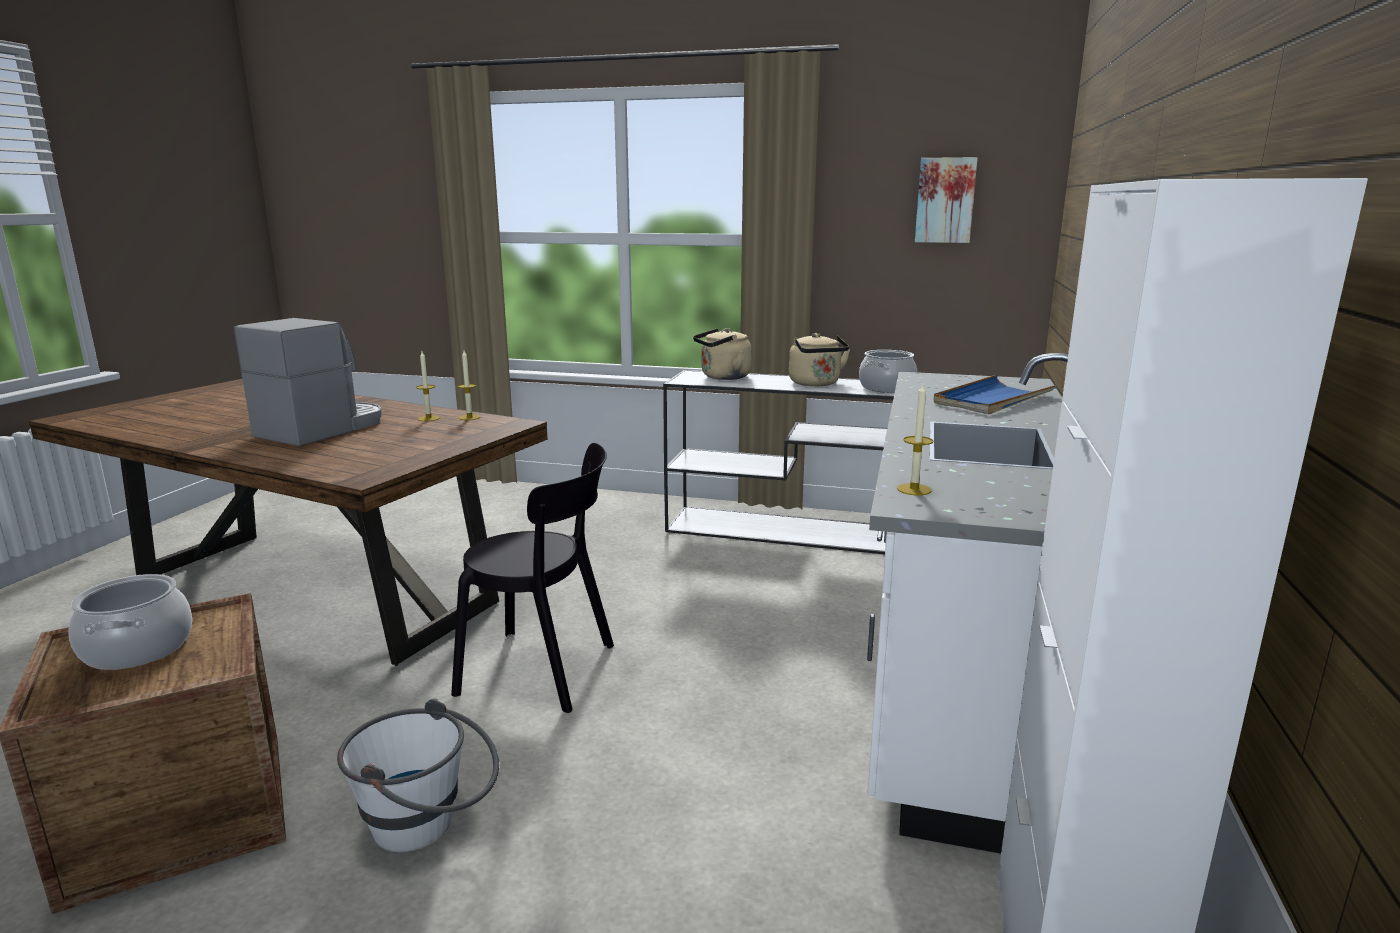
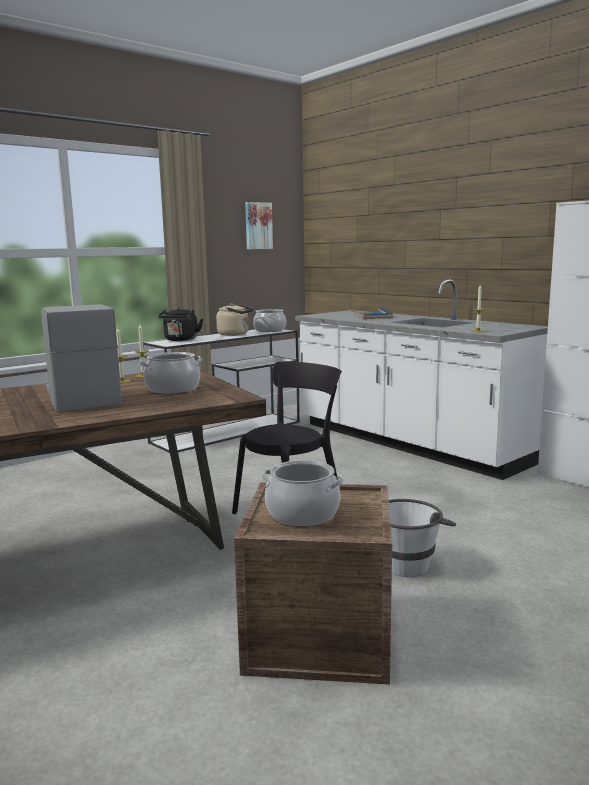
camera: 55 degrees left, 5 degrees down
beige kettle [693,328,751,380] -> black kettle [158,307,203,341]
none -> cooking pot [140,352,202,394]

